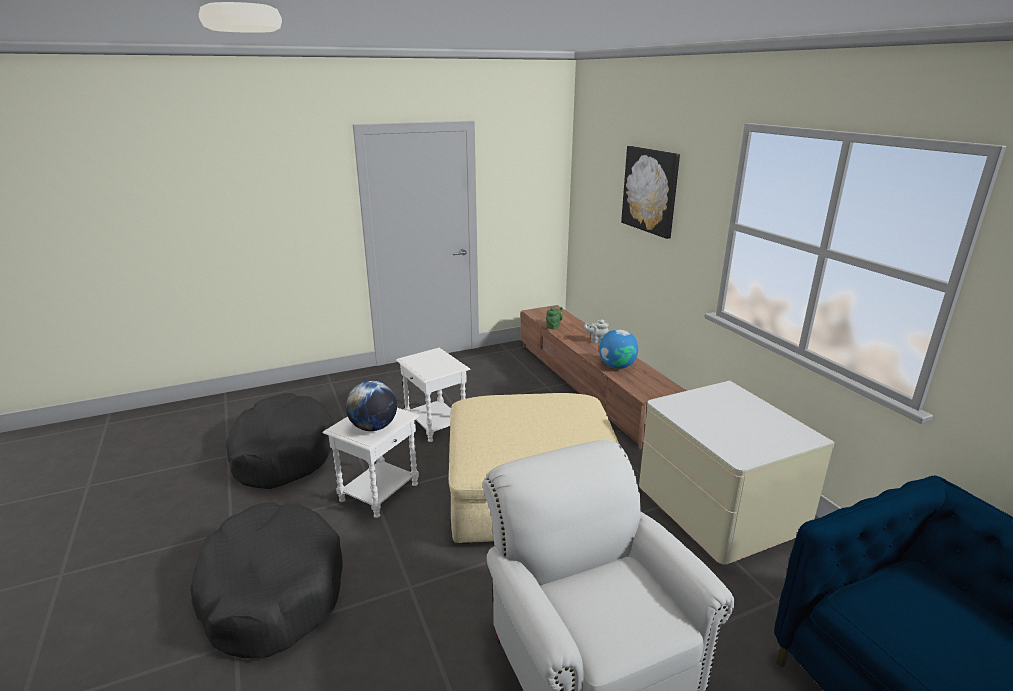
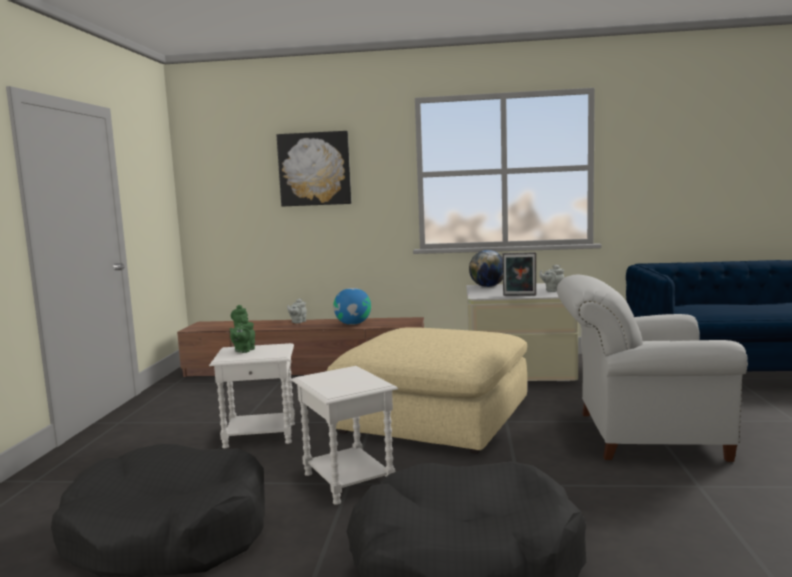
camera: 60 degrees left, 15 degrees down
globe [346,381,397,431] -> globe moved to [469,250,503,287]
none -> green teapot [230,317,255,353]
none -> picture frame [503,252,536,296]
none -> grey teapot [539,265,564,292]

